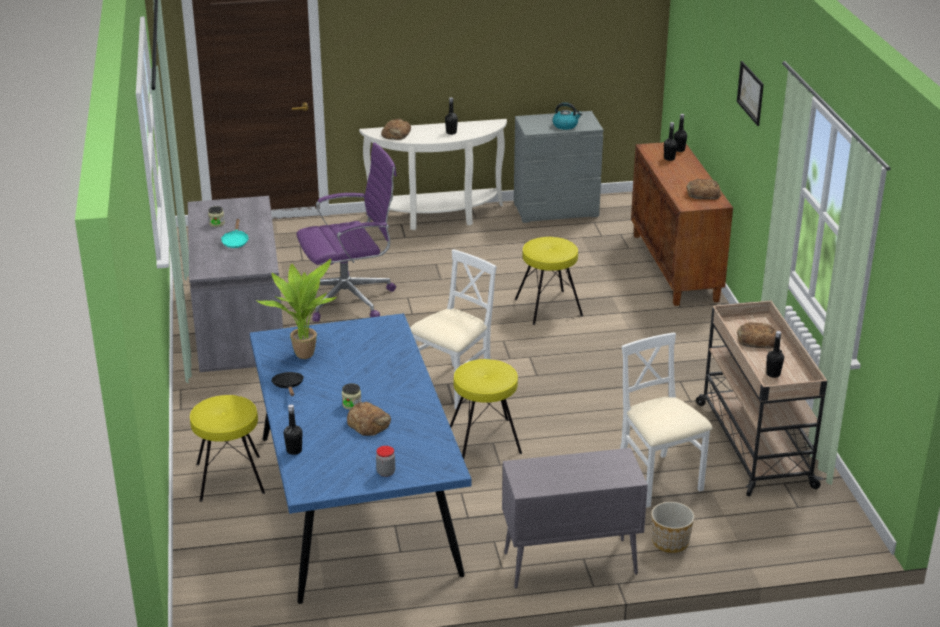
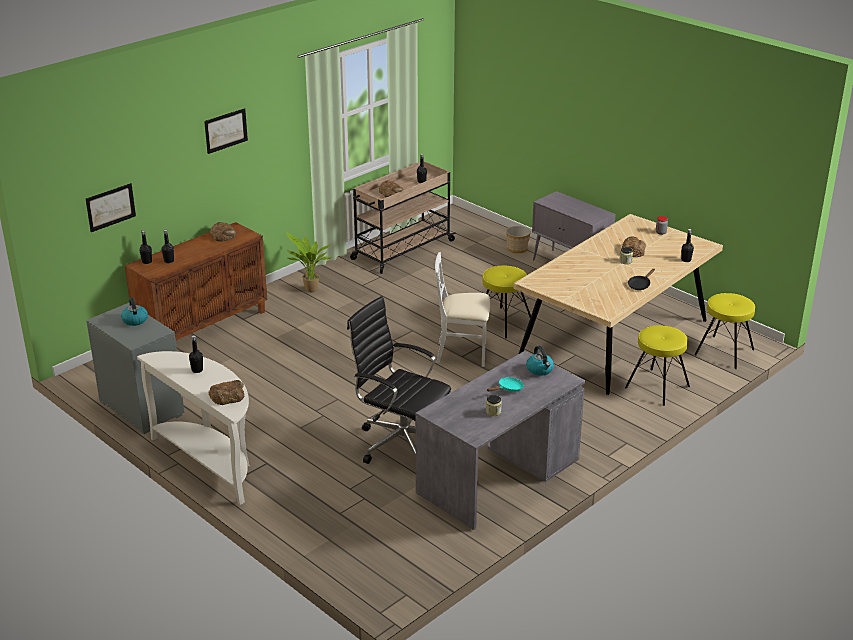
camera: 125 degrees left, 0 degrees up
blue dining table [250,313,471,604] -> beige dining table [513,214,723,395]
potted plant [256,259,338,359] -> potted plant moved to [286,232,331,292]
purple office chair [296,143,397,322] -> black office chair [347,296,451,464]
yellow stool [515,237,583,325] -> yellow stool moved to [694,293,755,369]
white chair [620,332,713,507] -> none
none -> picture [86,183,136,232]
none -> kettle [526,346,554,376]

